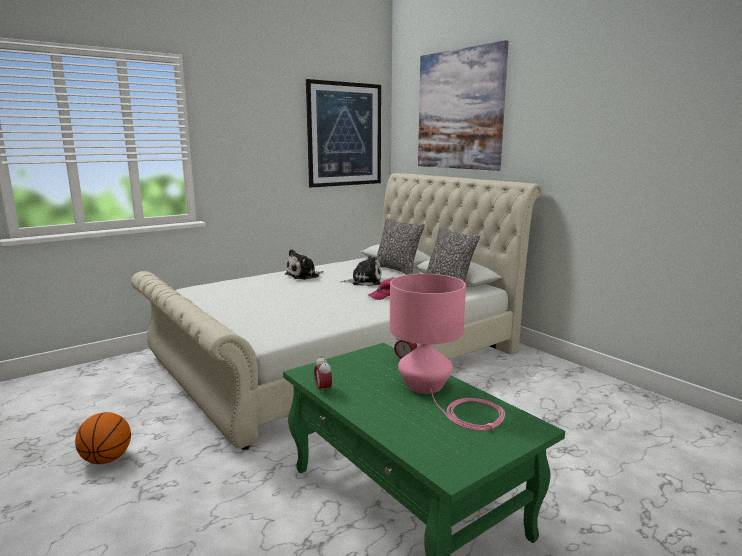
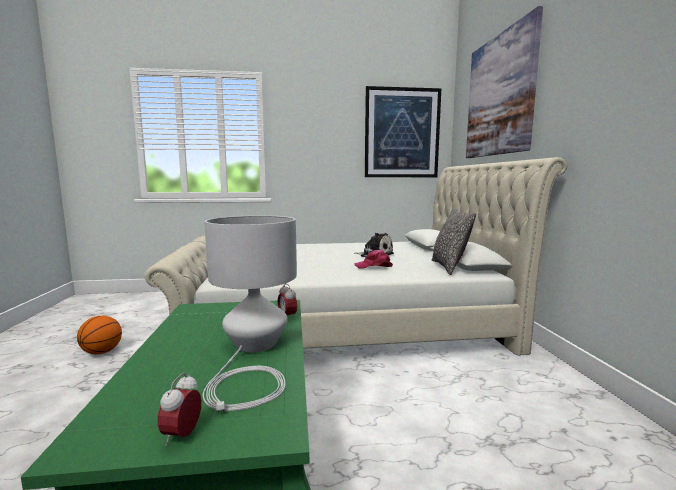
camera: 30 degrees right, 5 degrees down
plush toy [285,249,323,280] -> none
alarm clock [314,355,332,392] -> alarm clock moved to [157,373,201,446]
pillow [376,218,425,275] -> none
pink table lamp [390,274,505,431] -> white table lamp [203,215,297,415]

